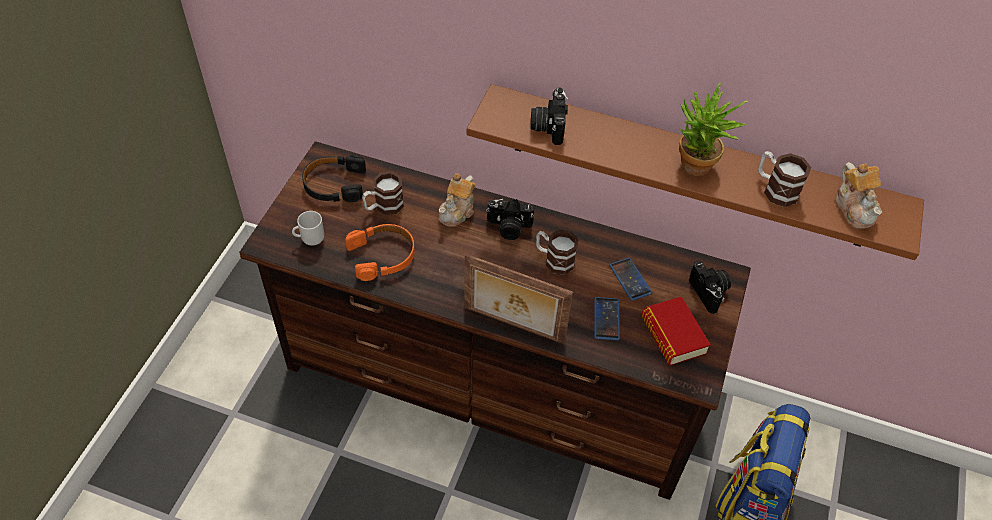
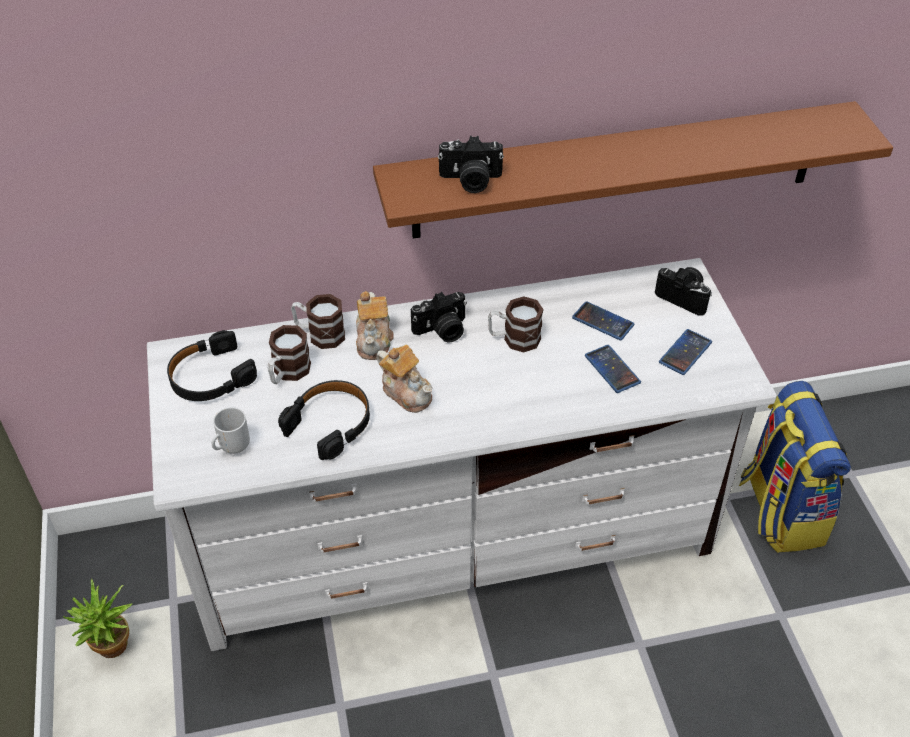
camera: 30 degrees left, 5 degrees down
brown dresser [239,141,751,500] -> white dresser [147,258,777,651]
orange headphones [345,224,415,281] -> black headphones [278,380,370,460]
picture frame [464,254,573,344] -> none
camera [531,88,568,145] -> camera turned 60 degrees counterclockwise [438,136,504,193]
book [641,296,710,365] -> phone [659,329,712,375]
potted plant [679,83,748,176] -> potted plant moved to [63,579,132,658]
mug [758,151,811,207] -> mug moved to [291,294,345,349]
teapot [835,162,882,229] -> teapot moved to [376,345,432,413]

